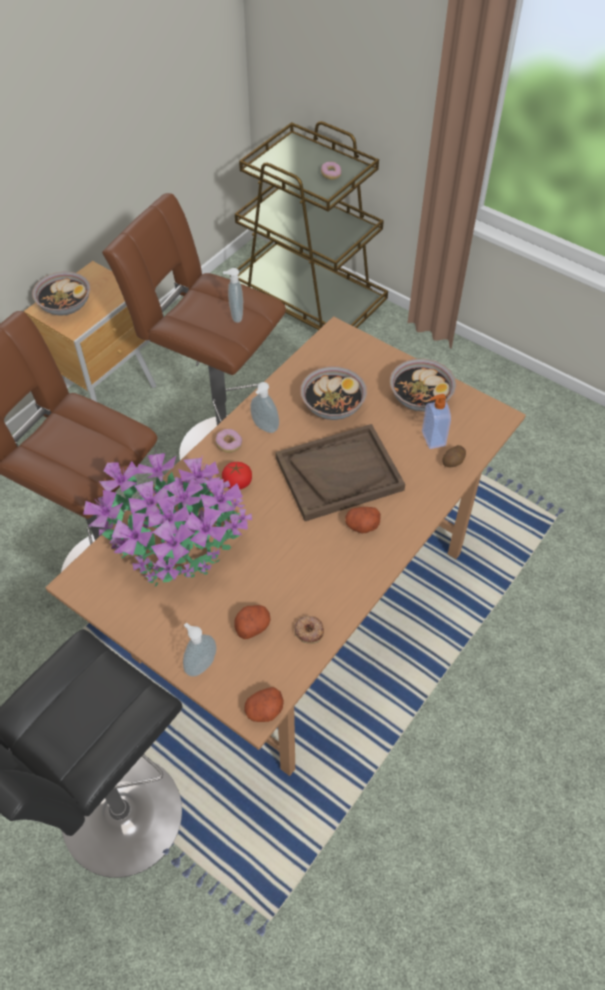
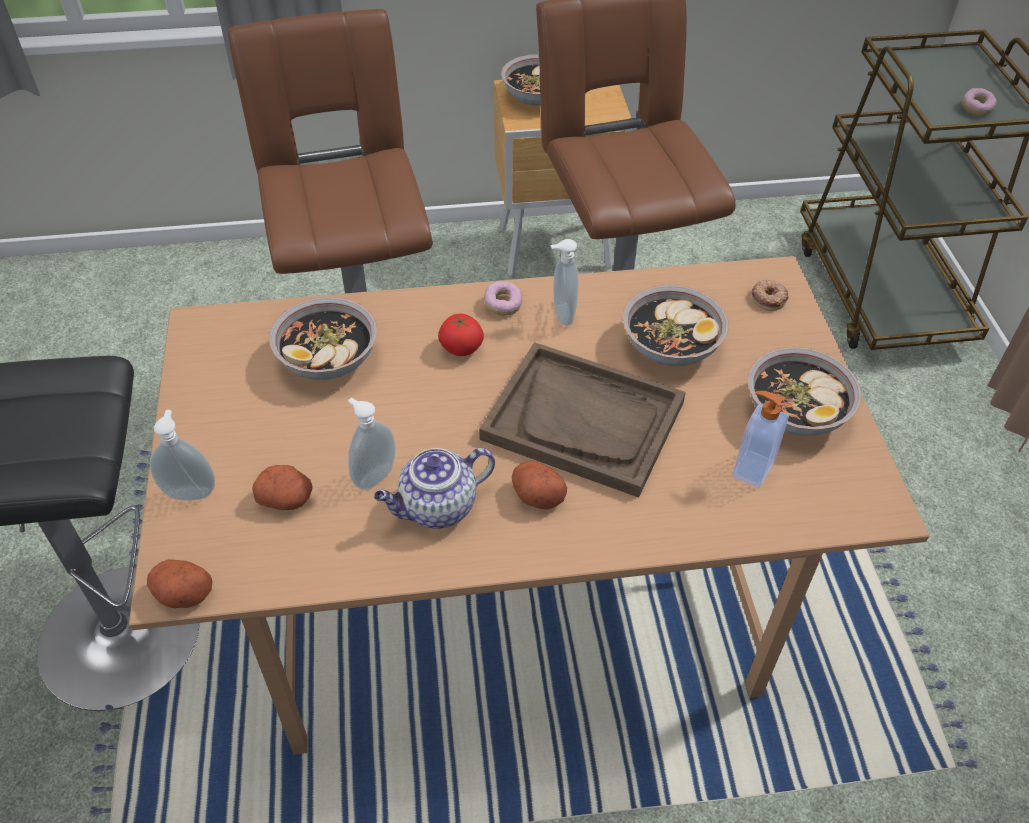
camera: 45 degrees right, 5 degrees down
potted plant [83,450,252,586] -> bowl [269,297,377,380]
soap dispenser [223,268,243,323] -> soap dispenser moved to [348,398,396,490]
donut [294,616,324,644] -> donut moved to [751,280,789,311]
potato [442,445,466,468] -> none
none -> teapot [374,448,495,528]

